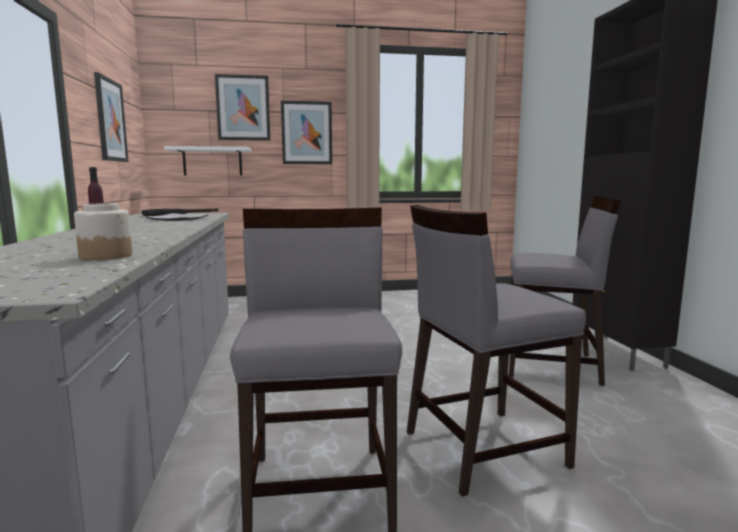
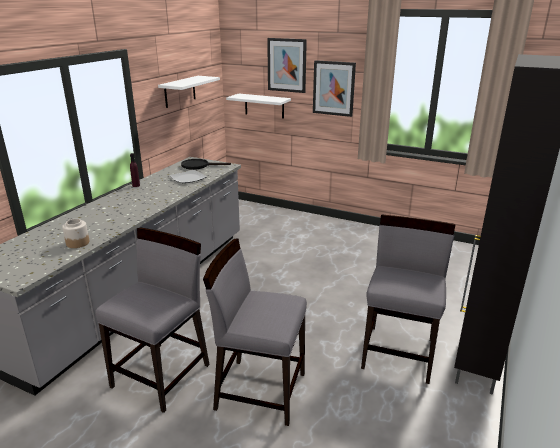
camera: 35 degrees right, 15 degrees up
picture [94,72,129,162] -> white shelf [158,76,220,108]
grey chair [509,196,621,386] -> grey chair turned 120 degrees counterclockwise [361,214,455,384]

